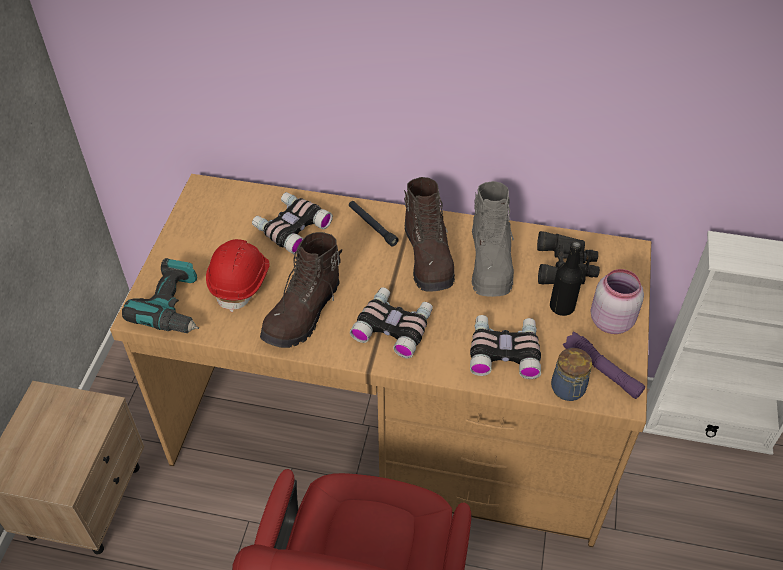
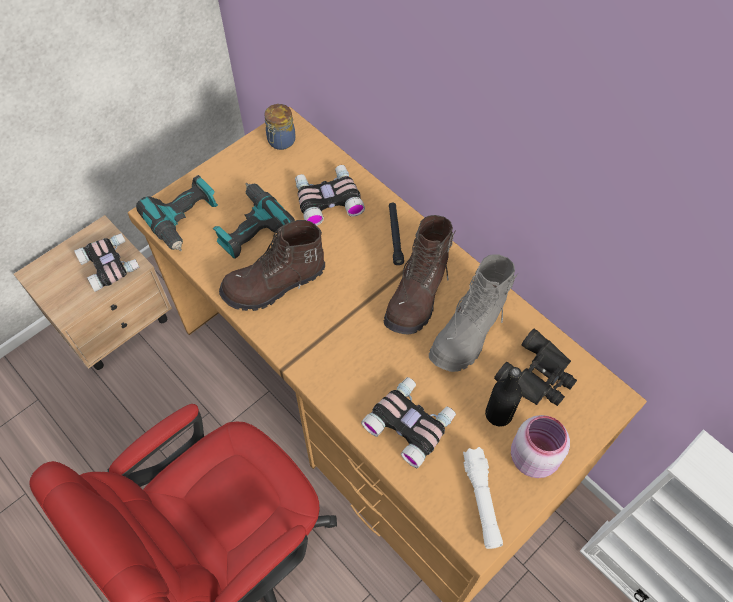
camera: 35 degrees right, 10 degrees up
red hard hat [206,239,270,312] -> power drill [213,183,295,259]
binoculars [350,287,433,358] -> binoculars moved to [74,233,139,292]
jar [551,348,592,401] -> jar moved to [264,104,296,150]
purple flashlight [563,331,645,399] -> white flashlight [463,447,503,549]

